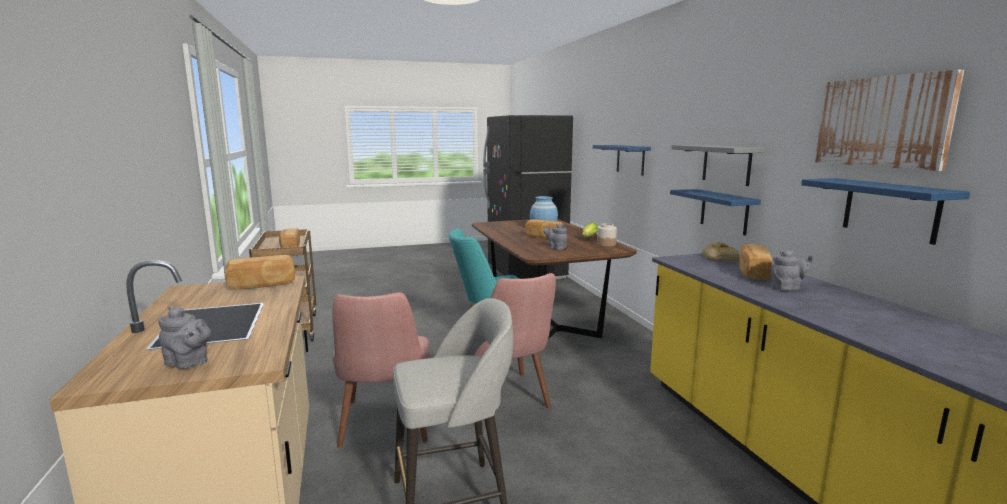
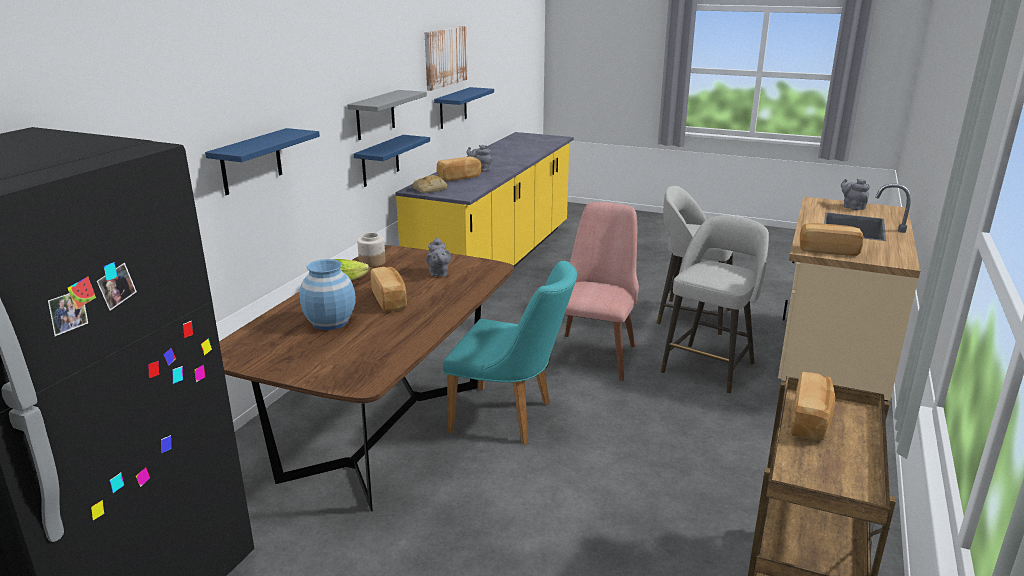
camera: 140 degrees left, 10 degrees up
pink chair [332,292,431,448] -> grey stool [661,215,769,394]

